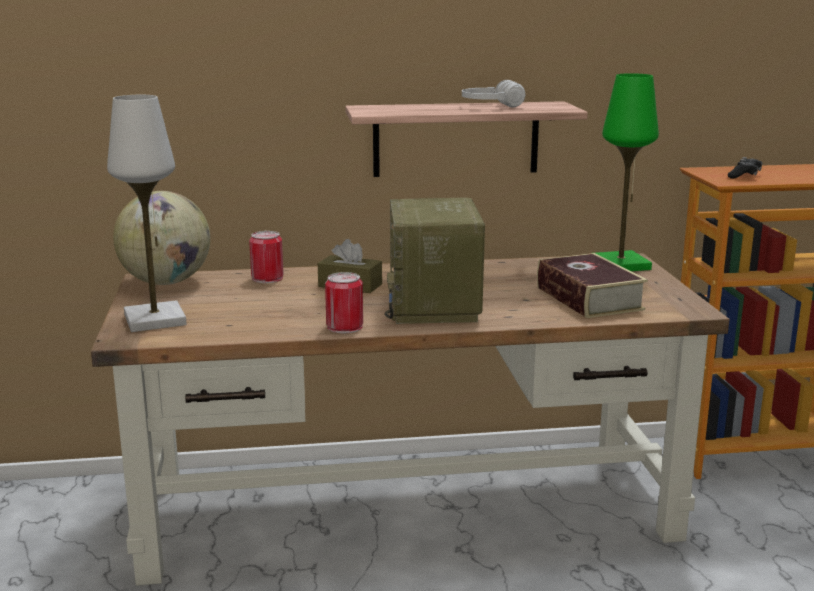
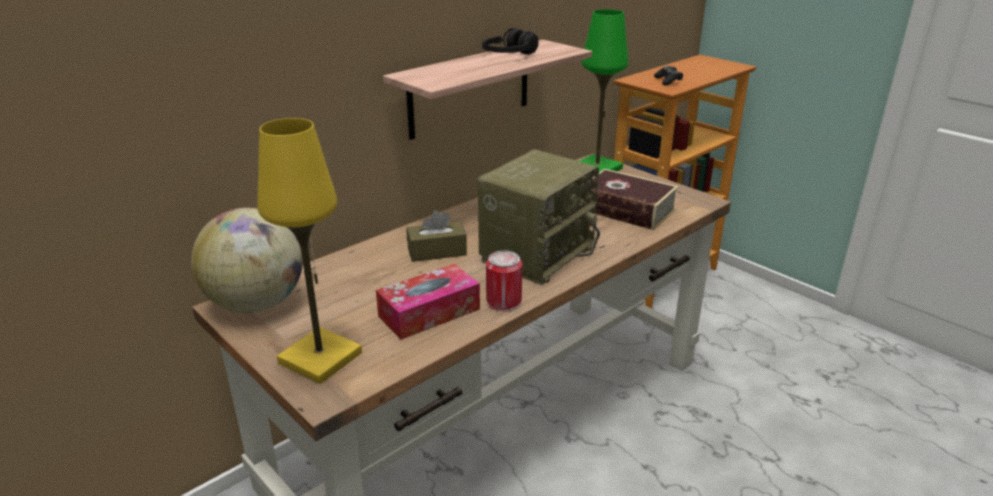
camera: 35 degrees left, 10 degrees up
white table lamp [107,95,187,332] -> yellow table lamp [258,118,362,384]
can [249,231,284,283] -> none
radio [384,198,485,324] -> radio turned 105 degrees counterclockwise [477,149,600,285]
white headphones [462,80,525,107] -> black headphones [482,28,539,55]
none -> tissue box [376,264,480,340]

